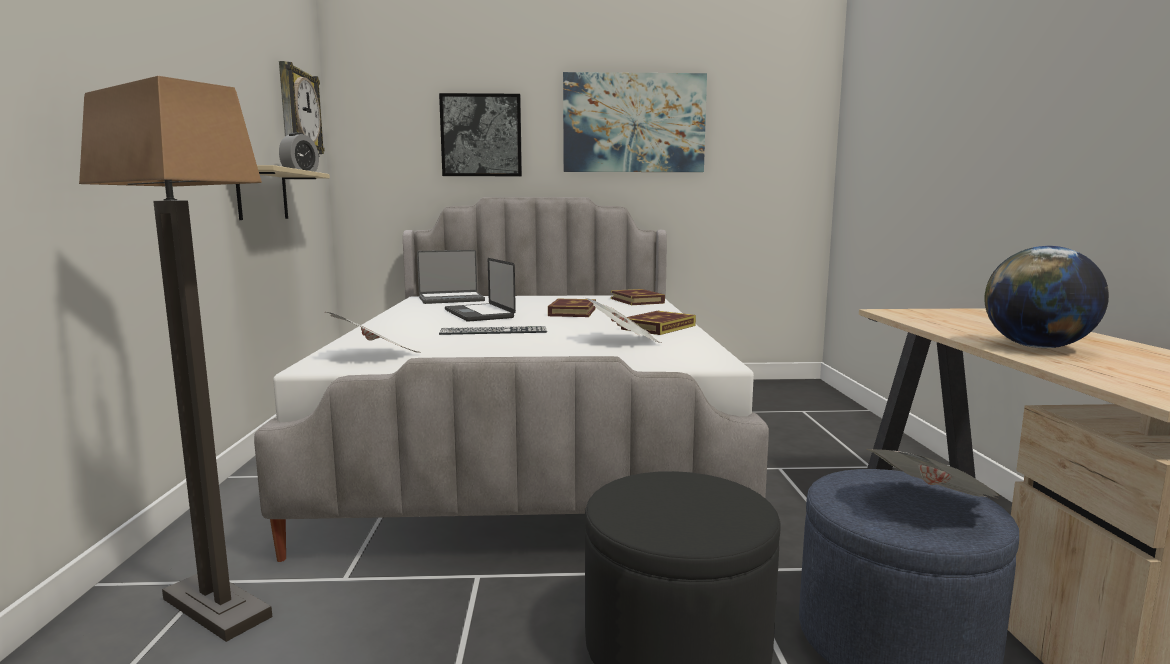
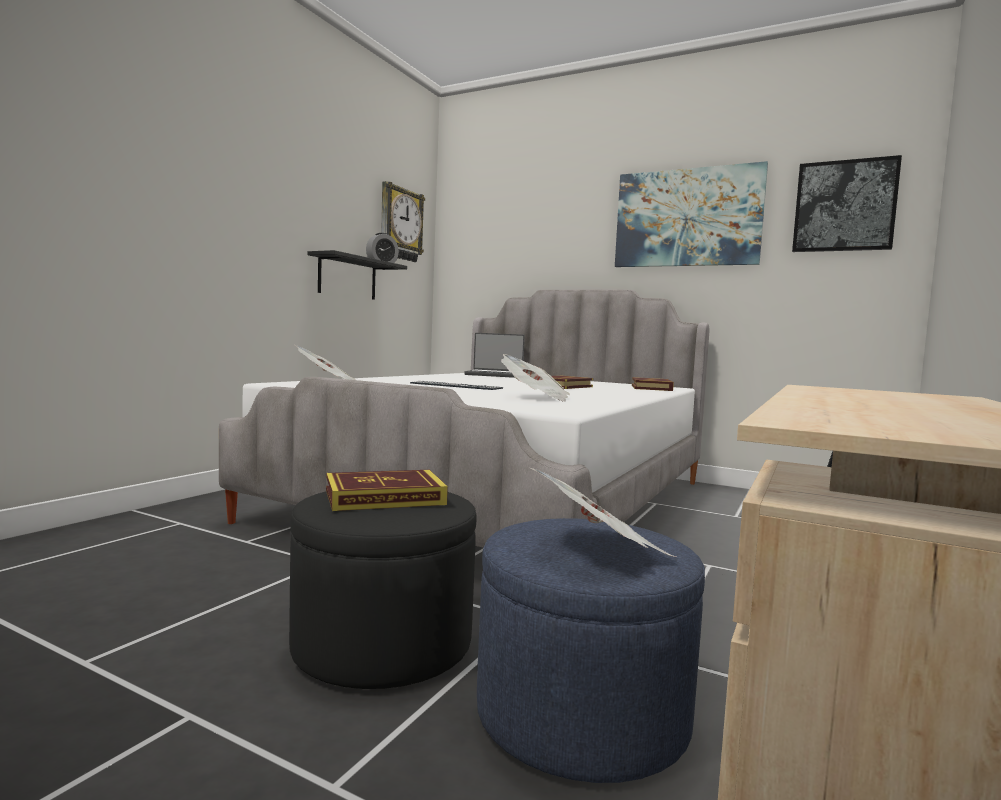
camera: 30 degrees right, 5 degrees down
floor lamp [79,76,272,642] -> none
beige shelf [236,165,330,220] -> black shelf [308,250,407,300]
picture [439,93,522,176] -> picture moved to [792,155,902,252]
laptop [445,258,516,322] -> none
book [621,311,696,335] -> book moved to [326,470,448,511]
globe [984,246,1109,348] -> none

